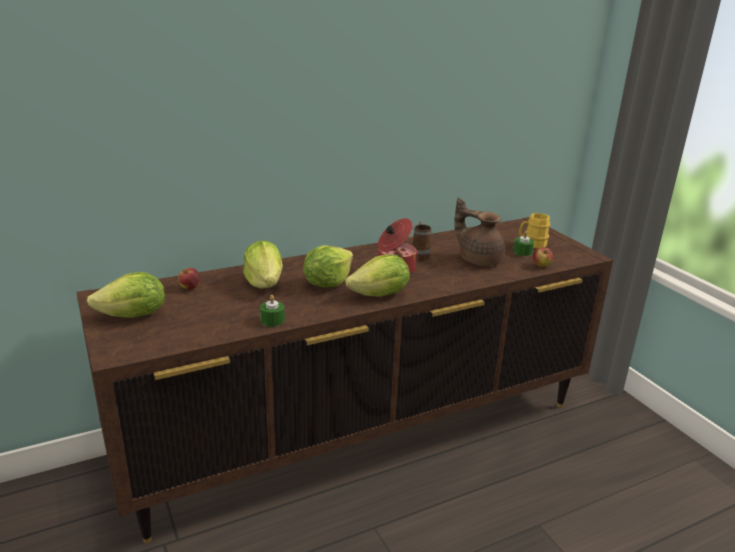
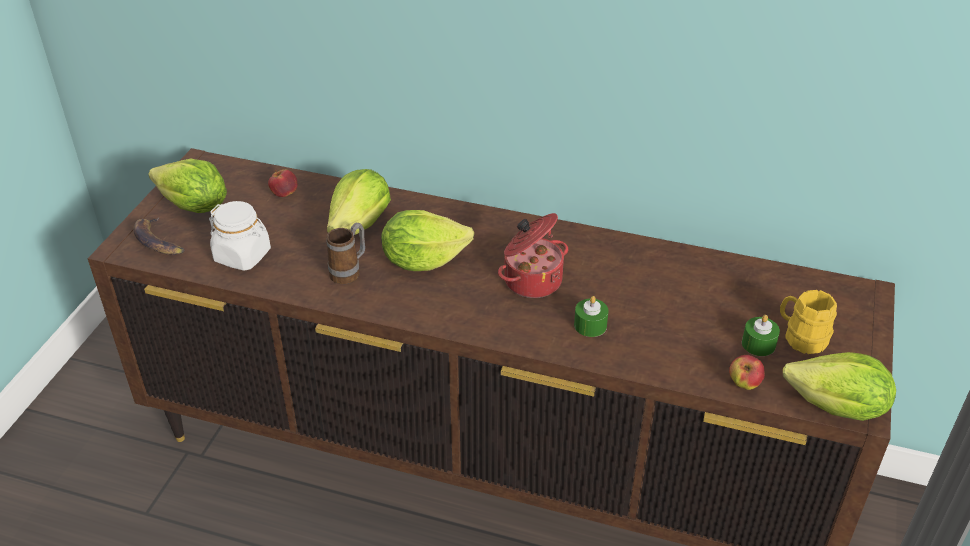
camera: 45 degrees right, 15 degrees up
green candle [260,295,285,327] -> green candle moved to [574,296,609,337]
lettuce [345,254,410,297] -> lettuce moved to [783,352,896,421]
mug [412,221,431,261] -> mug moved to [326,222,365,284]
brown teapot [454,197,505,266] -> none
none -> banana [133,217,185,255]
none -> white jar [209,201,271,271]

